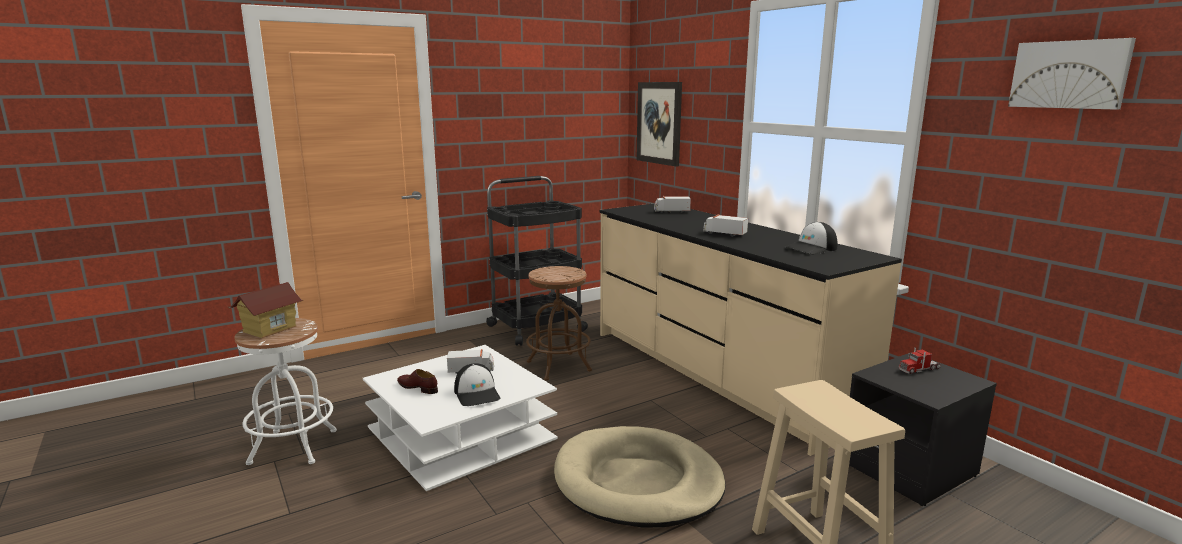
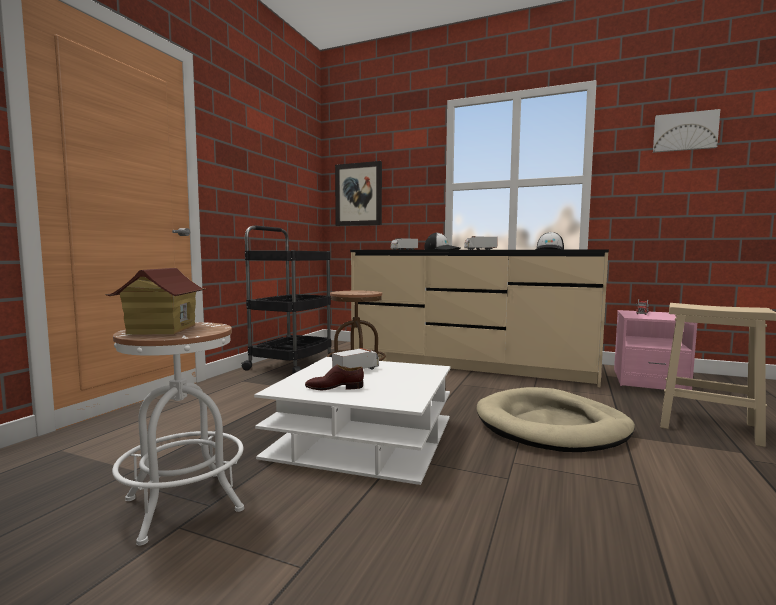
camera: 35 degrees left, 10 degrees down
cap [454,363,501,406] -> cap moved to [424,232,461,250]
black nightstand [849,352,997,506] -> pink nightstand [614,310,698,390]

